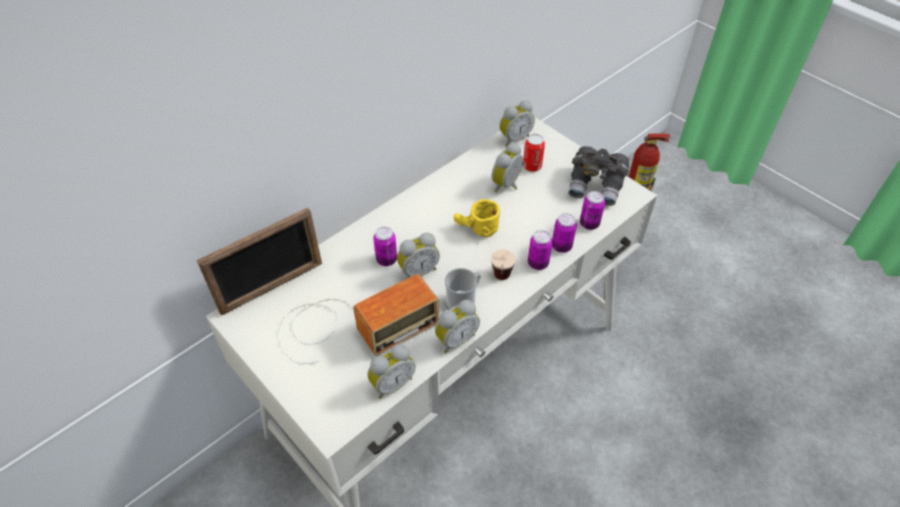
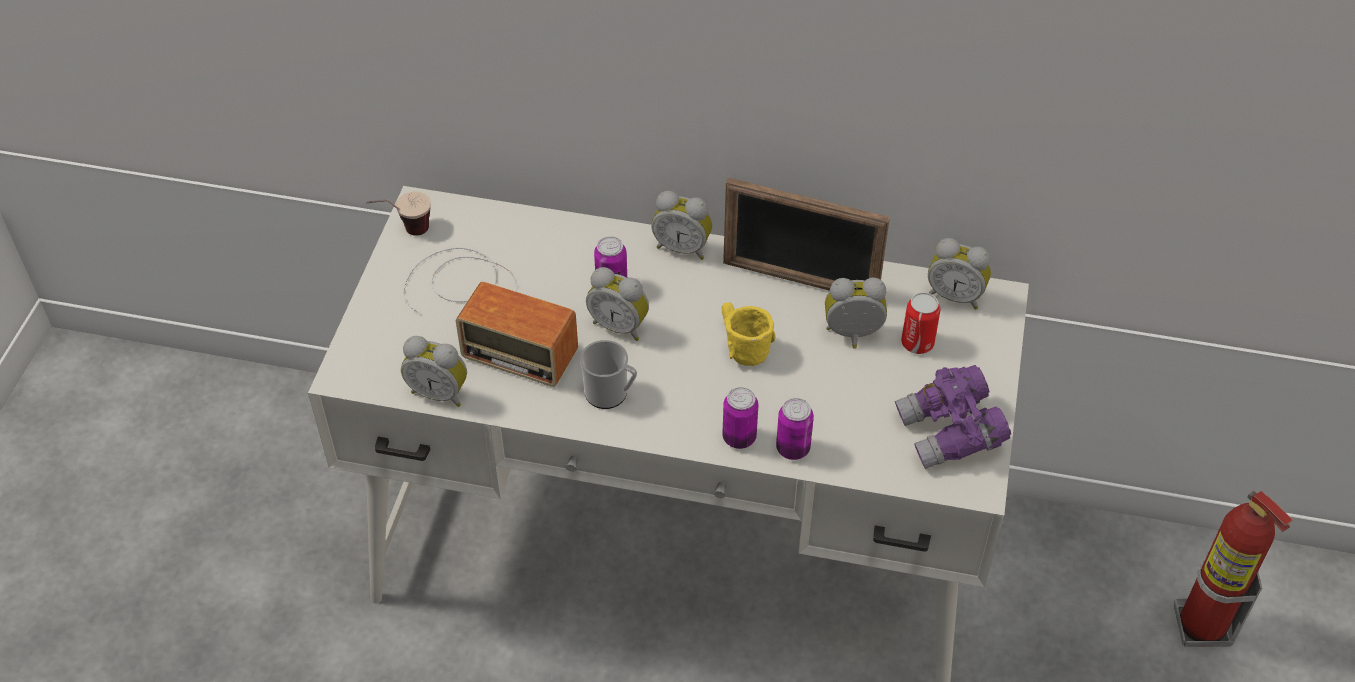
camera: 55 degrees right, 0 degrees up
picture frame [197,208,322,315] -> picture frame moved to [723,178,890,291]
alarm clock [435,300,480,353] -> alarm clock moved to [651,191,713,260]
cup [491,249,516,280] -> cup moved to [366,191,431,236]
grey binoculars [568,146,629,206] -> purple binoculars [895,365,1011,469]
can [580,191,605,230] -> none

